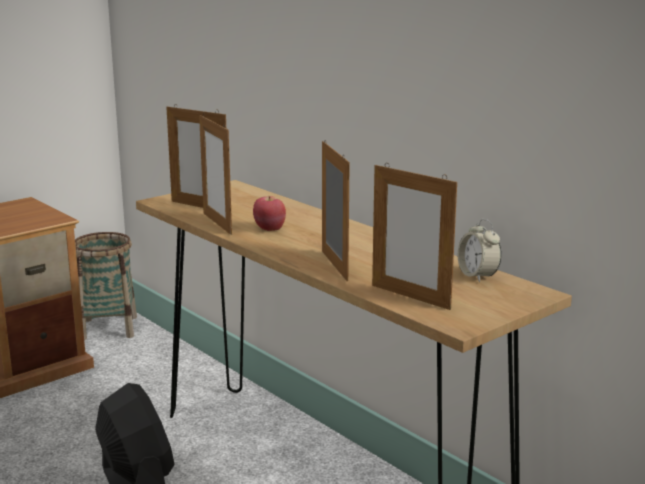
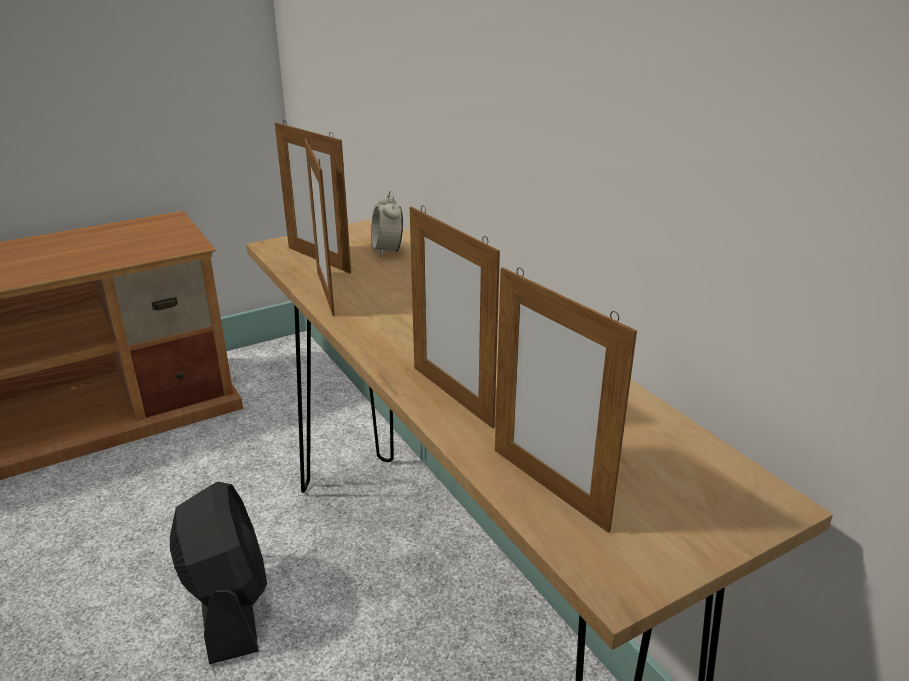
camera: 10 degrees right, 10 degrees up
basket [75,232,137,340] -> none
apple [253,196,286,231] -> none
picture frame [322,140,350,281] -> picture frame turned 150 degrees clockwise [410,205,500,429]
alarm clock [458,219,502,282] -> alarm clock moved to [371,191,403,257]

